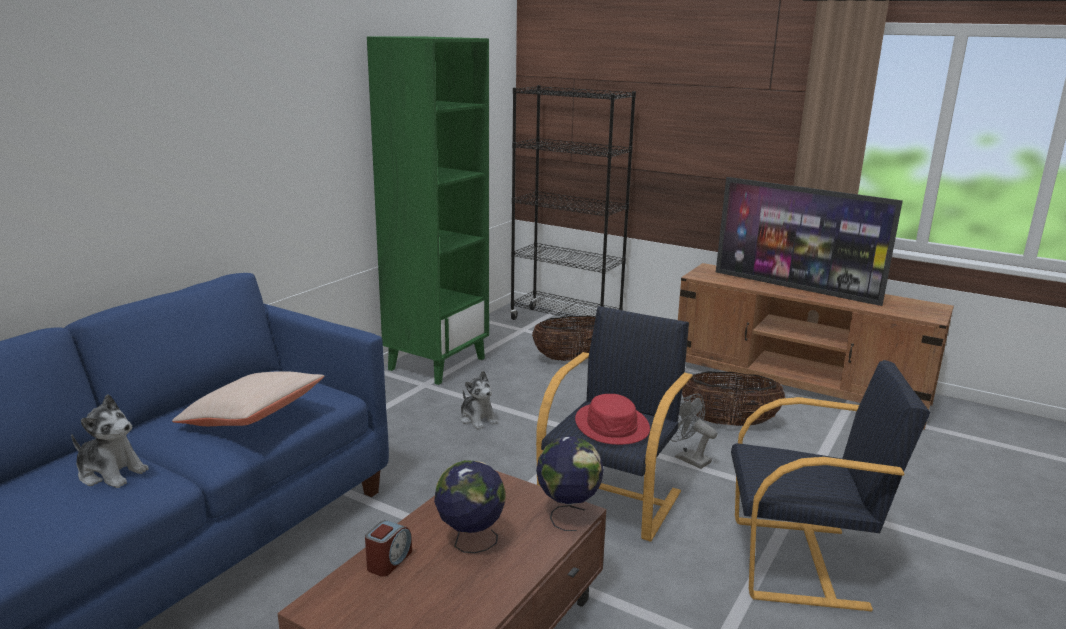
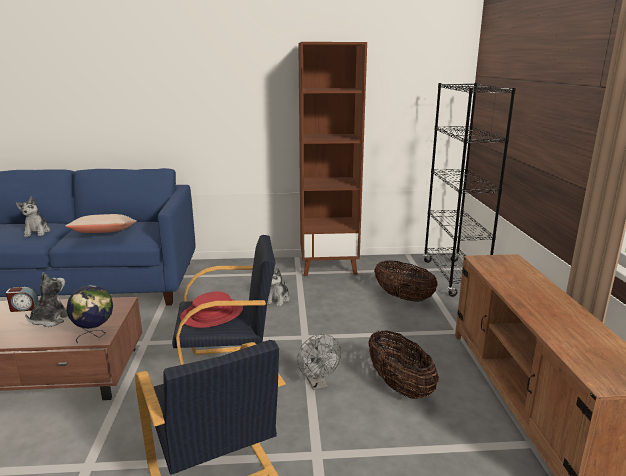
camera: 55 degrees right, 0 degrees up
green bookcase [367,37,489,385] -> brown bookcase [298,42,367,276]
globe [434,460,506,553] -> plush toy [25,272,68,327]
grey fan [671,394,718,469] -> grey fan turned 150 degrees clockwise [297,334,341,390]
television [716,177,903,306] -> none

